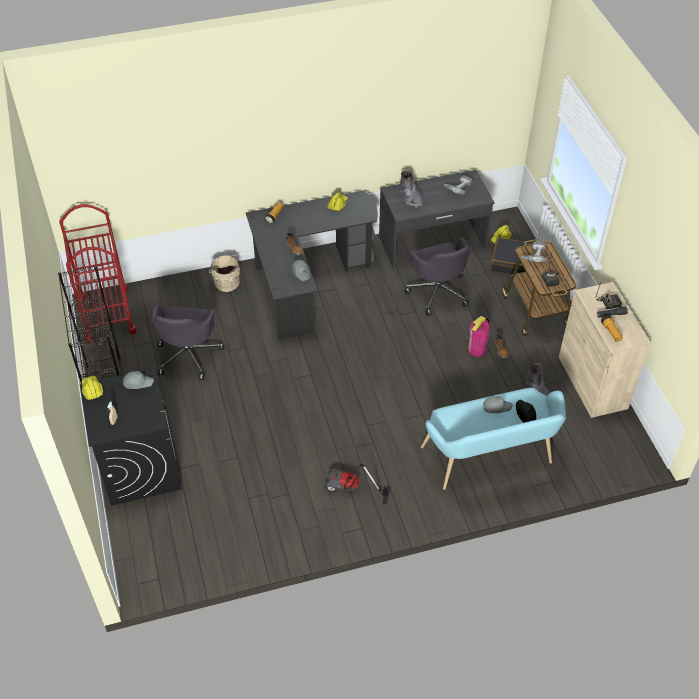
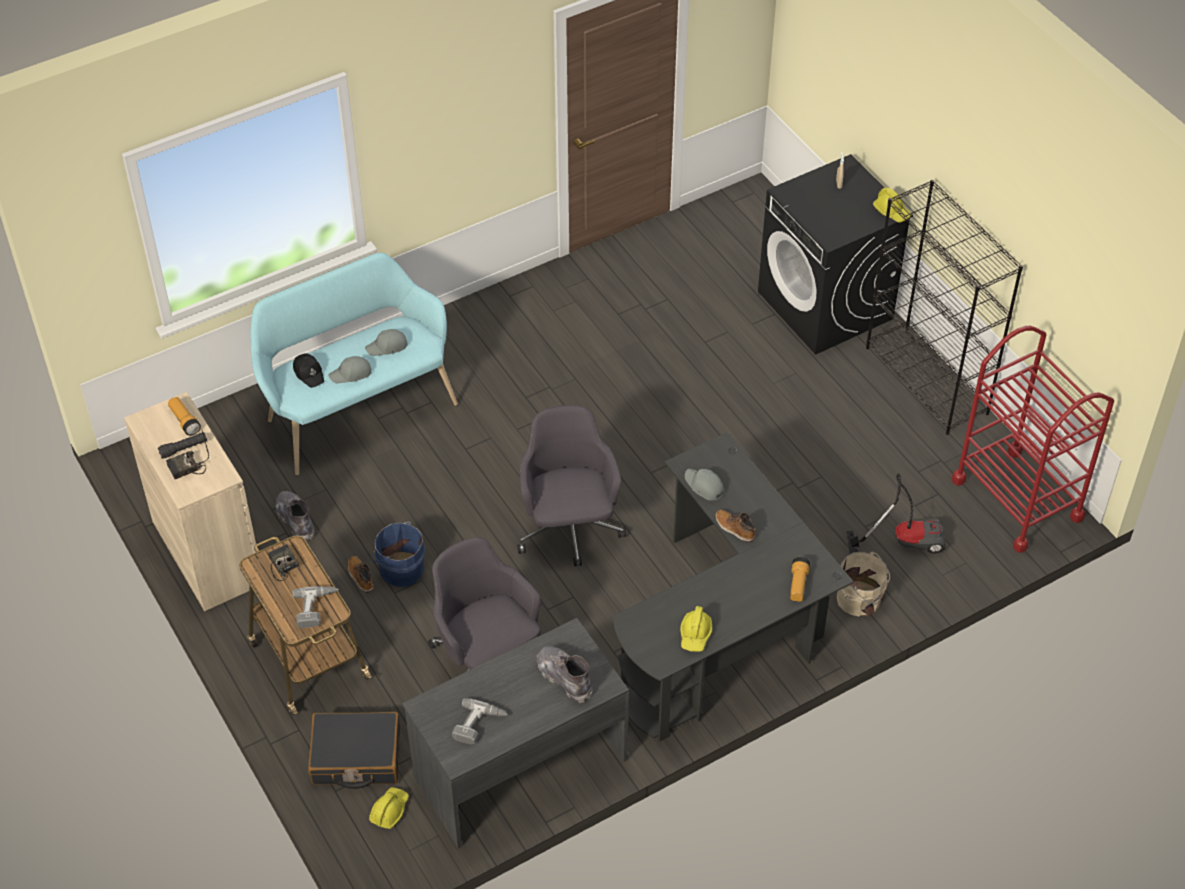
camera: 165 degrees right, 0 degrees up
grey cap [123,371,154,389] -> grey cap moved to [365,329,408,356]
grey office chair [152,305,224,380] -> grey office chair moved to [517,405,626,566]
vacuum cleaner [325,464,391,505] -> vacuum cleaner moved to [846,473,946,554]
fire extinguisher [468,316,490,357] -> blue bucket [371,522,425,587]

